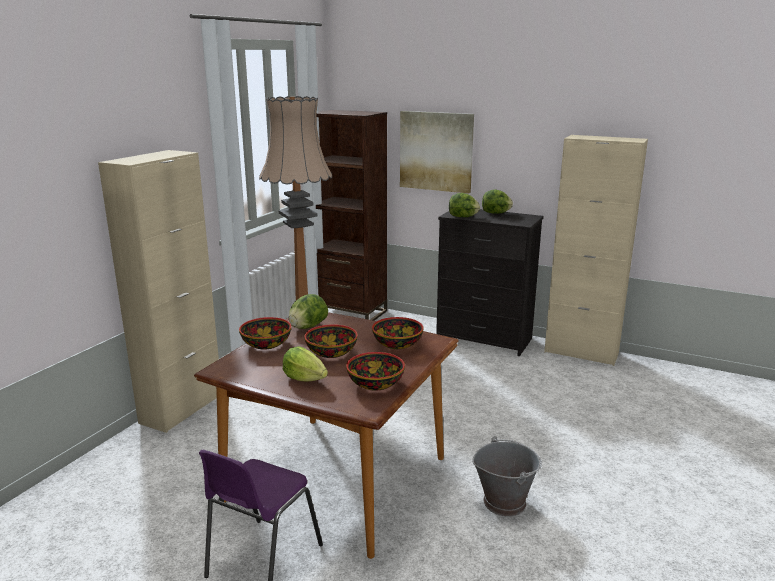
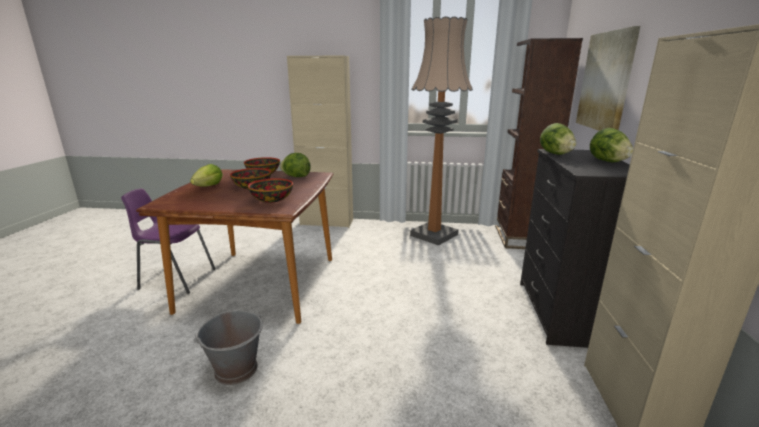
camera: 70 degrees right, 0 degrees up
bowl [346,352,405,391] -> none

